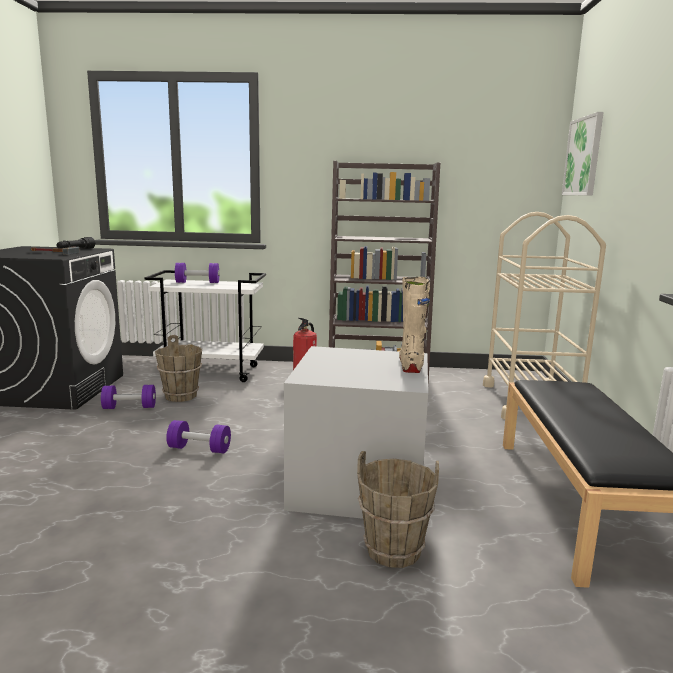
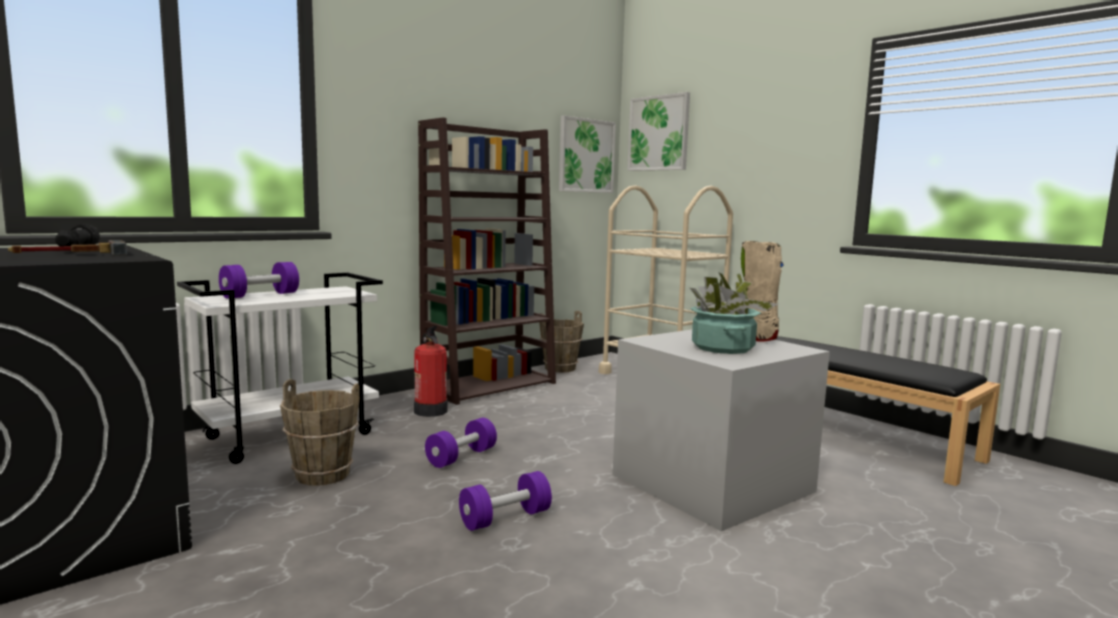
camera: 45 degrees left, 5 degrees down
purple dumbbell [101,385,156,409] -> purple dumbbell moved to [425,418,497,468]
brown bucket [357,451,439,568] -> brown bucket moved to [539,311,584,373]
none -> picture [559,115,616,193]
none -> potted plant [690,272,778,354]

